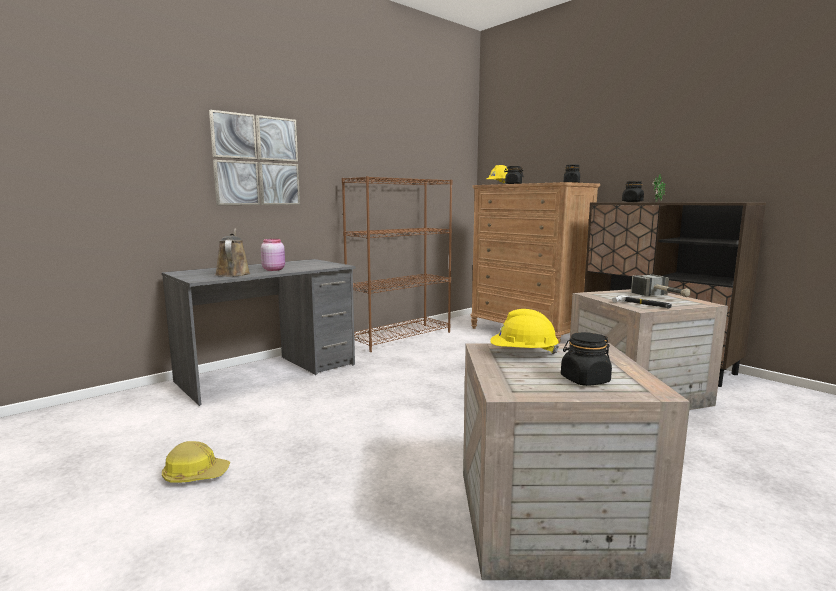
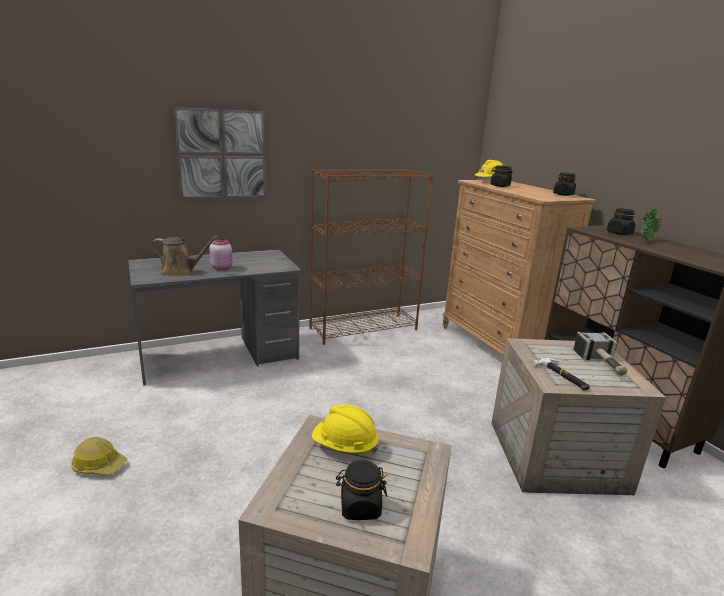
camera: 15 degrees right, 10 degrees up
brown watering can [215,228,251,277] -> brown watering can turned 90 degrees clockwise [150,236,219,277]

